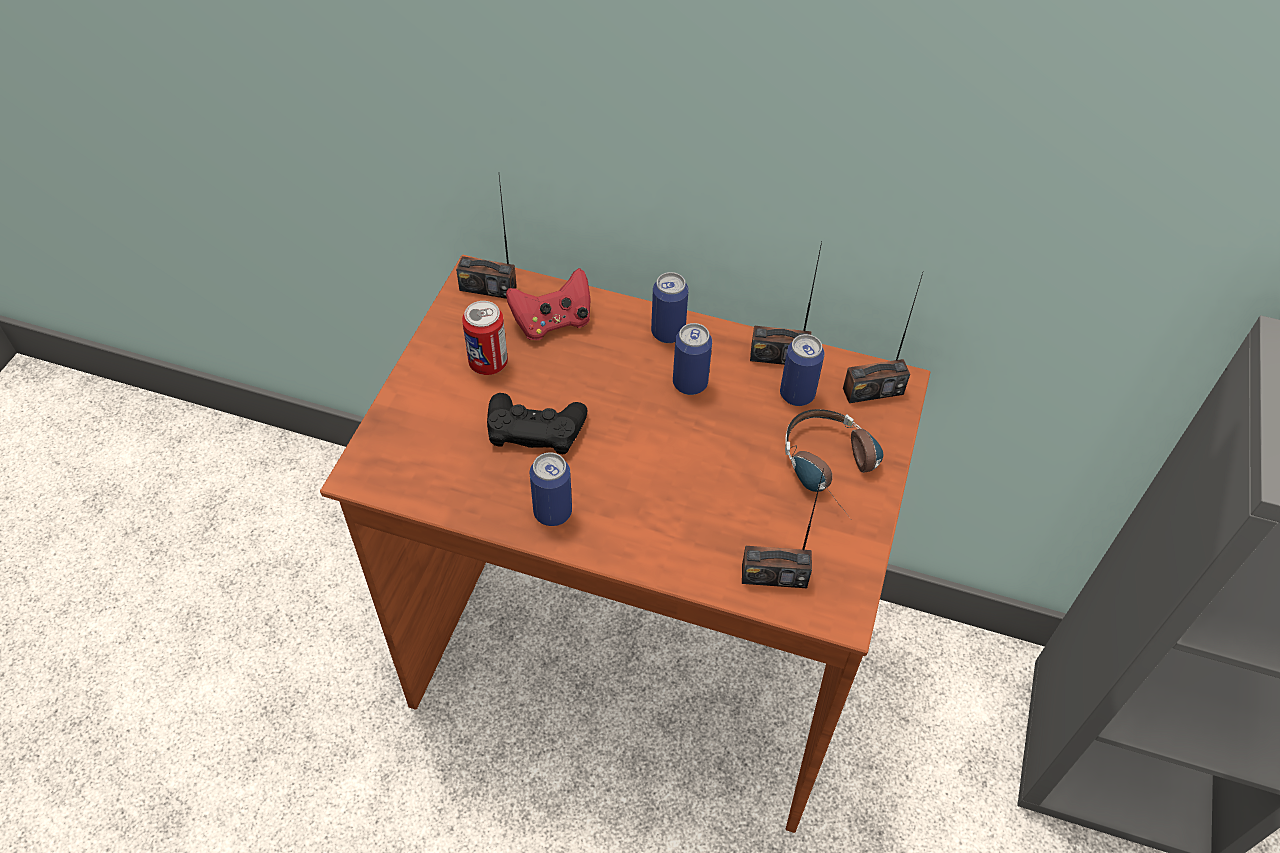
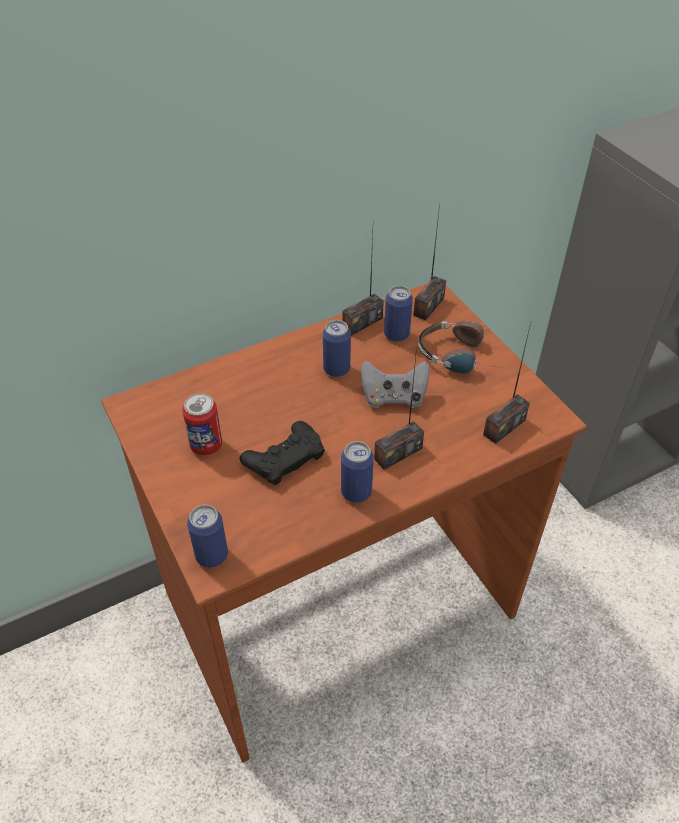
camera: 45 degrees left, 5 degrees down
radio [456,176,517,299] -> radio moved to [374,347,424,470]
red game controller [506,268,591,340] -> none
can [651,272,689,343] -> can moved to [187,504,228,568]
none -> grey game controller [361,361,430,408]

